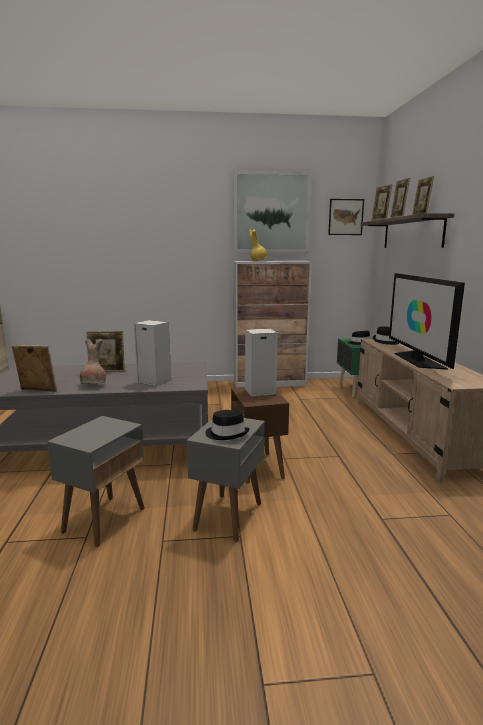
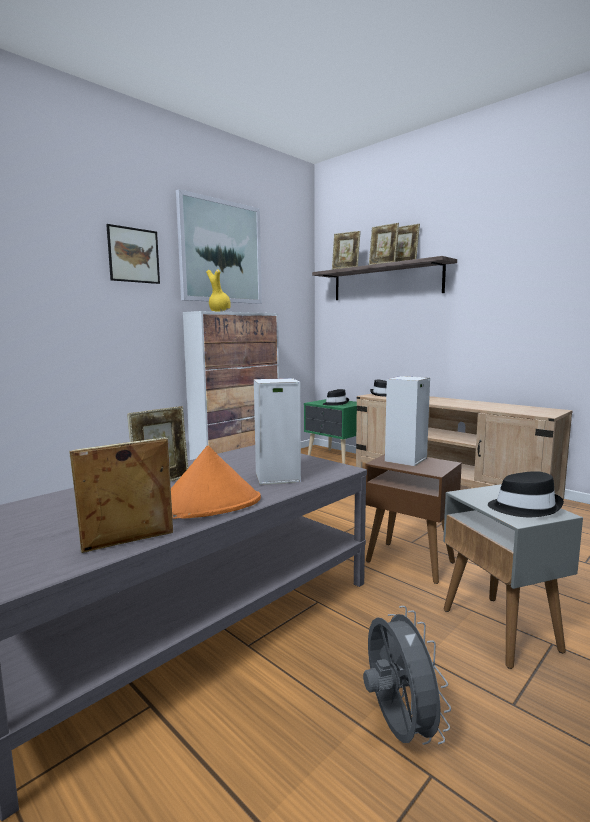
camera: 40 degrees left, 5 degrees down
grey side table [47,416,145,547] -> grey fan [363,606,451,745]
brown vase [80,339,106,384] -> orange hat [171,445,261,519]
picture [328,199,364,235] -> picture moved to [106,224,160,284]
television [389,273,465,370] -> none

